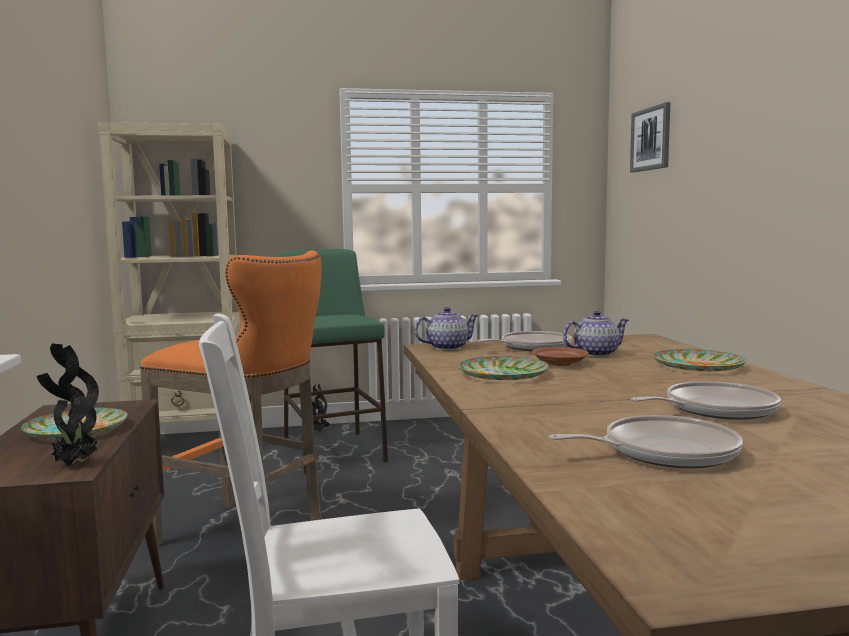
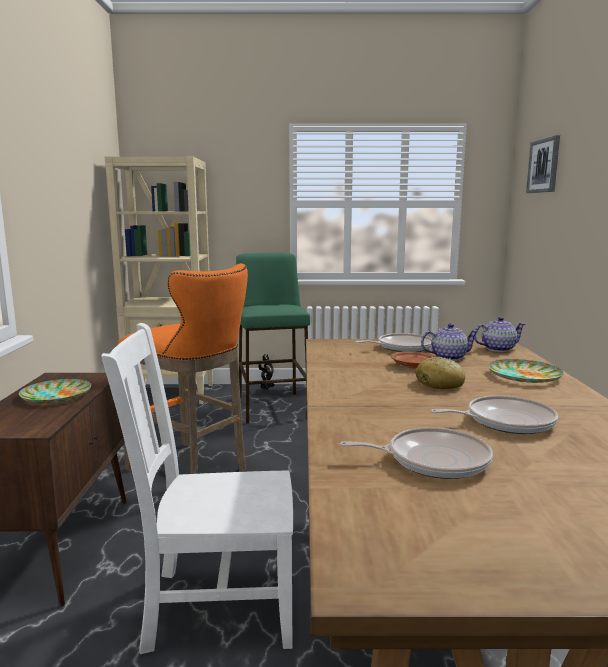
camera: 10 degrees right, 5 degrees up
potted plant [37,344,99,466] -> none
teapot [415,307,479,350] -> teapot moved to [474,317,525,352]
plate [458,356,549,380] -> none
none -> bread [415,357,465,389]

